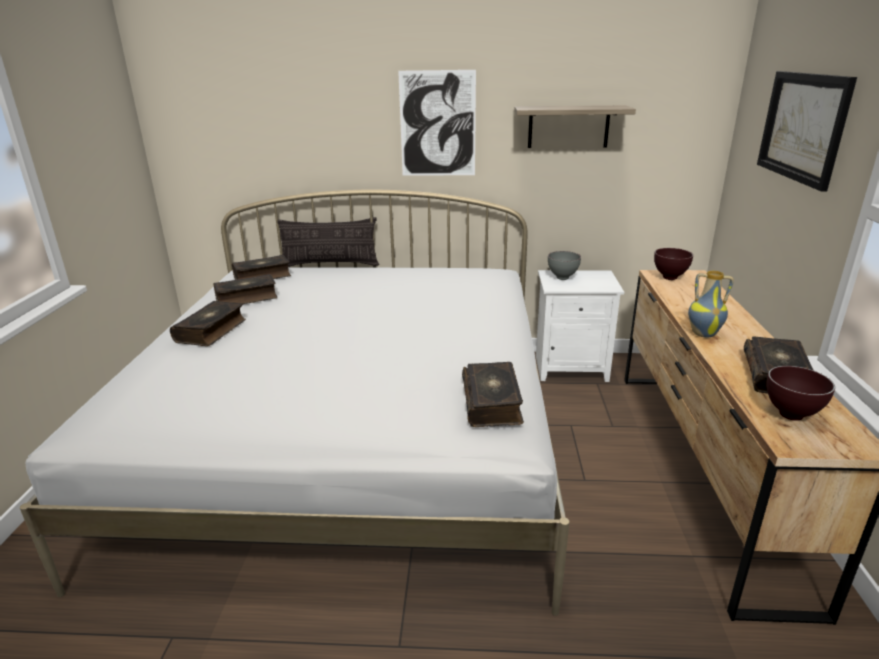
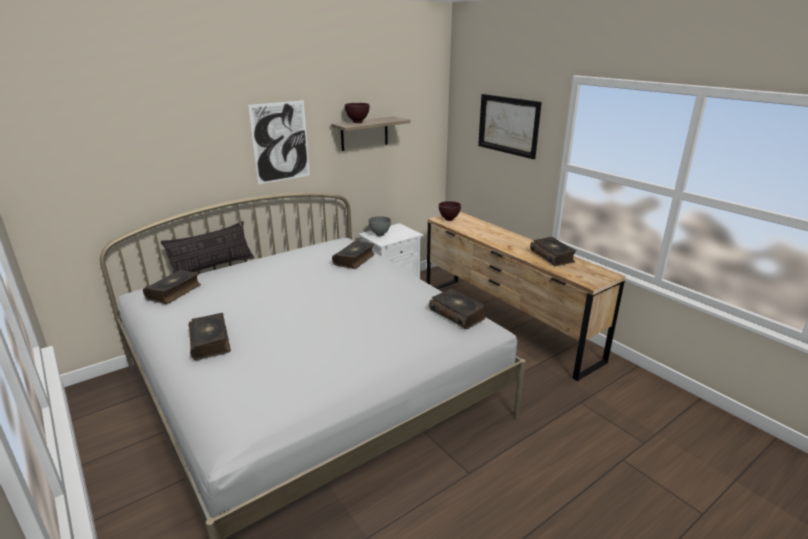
camera: 40 degrees left, 0 degrees up
book [214,274,278,304] -> book moved to [332,241,375,269]
vase [688,271,734,338] -> none
brown bowl [766,366,835,421] -> brown bowl moved to [345,103,369,123]

